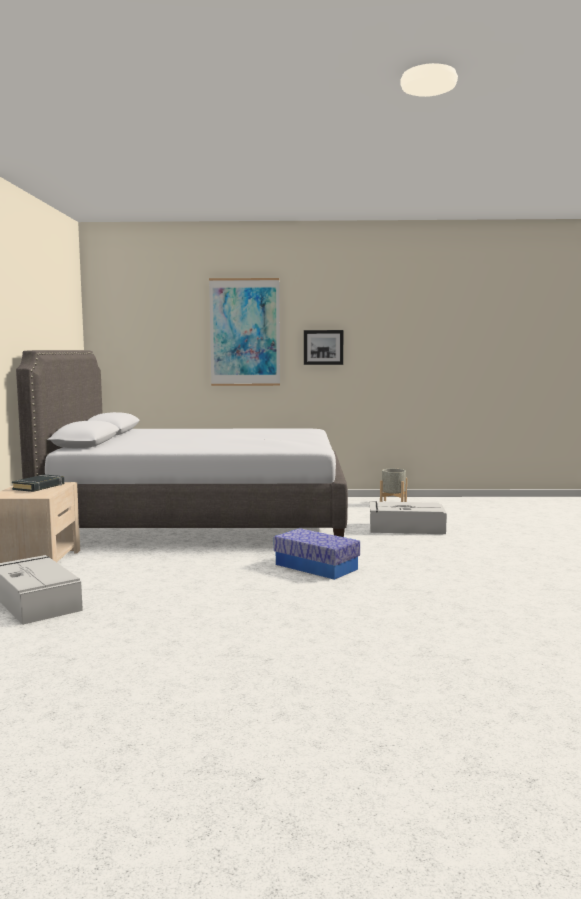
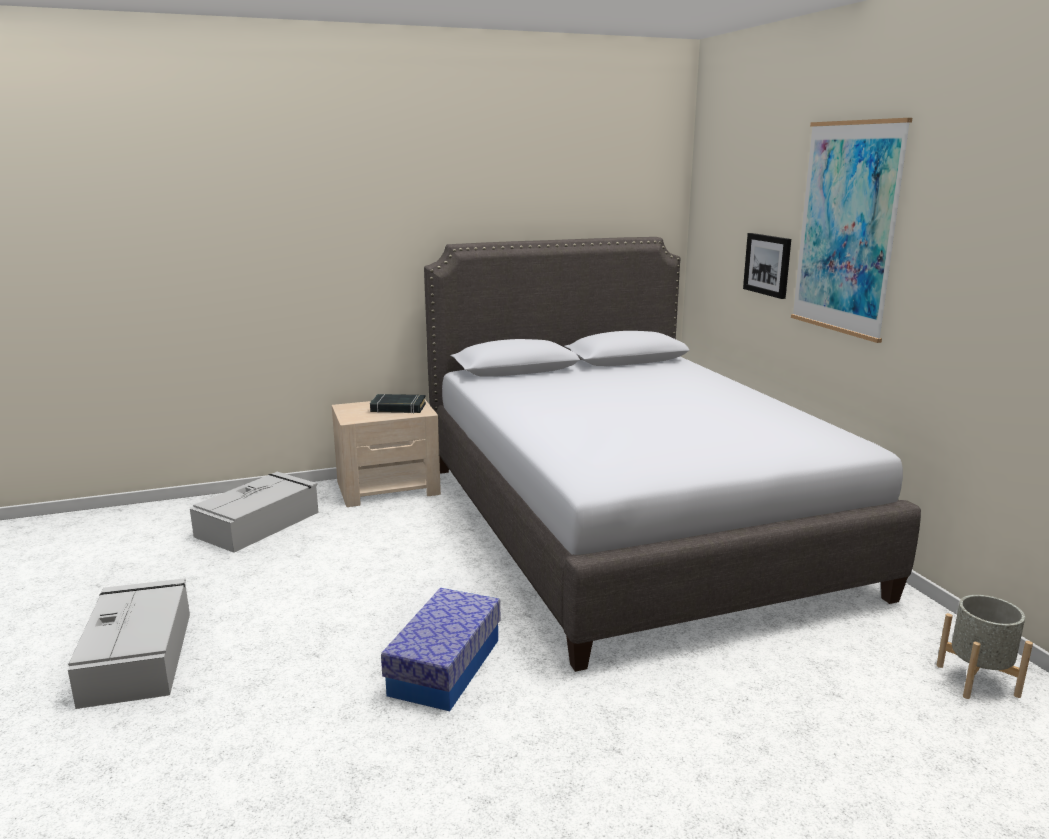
camera: 70 degrees right, 10 degrees up
picture [304,330,343,365] -> picture moved to [743,233,791,299]
grey storage box [370,501,447,534] -> grey storage box moved to [68,578,190,709]

